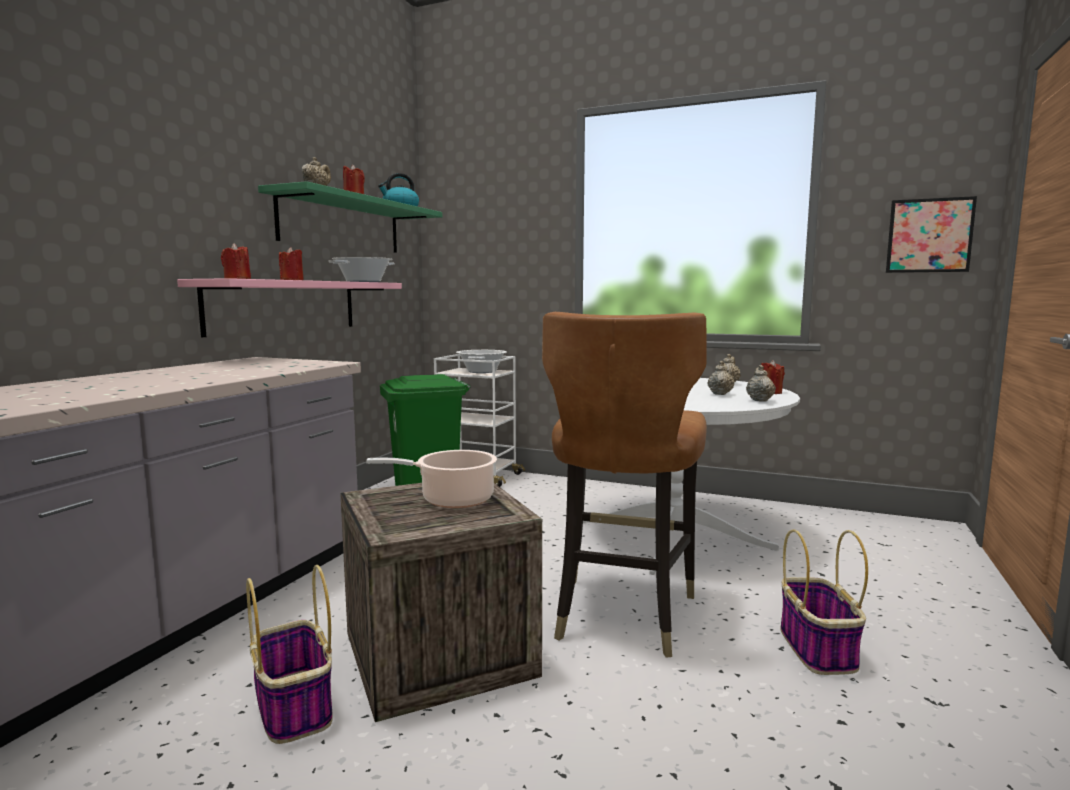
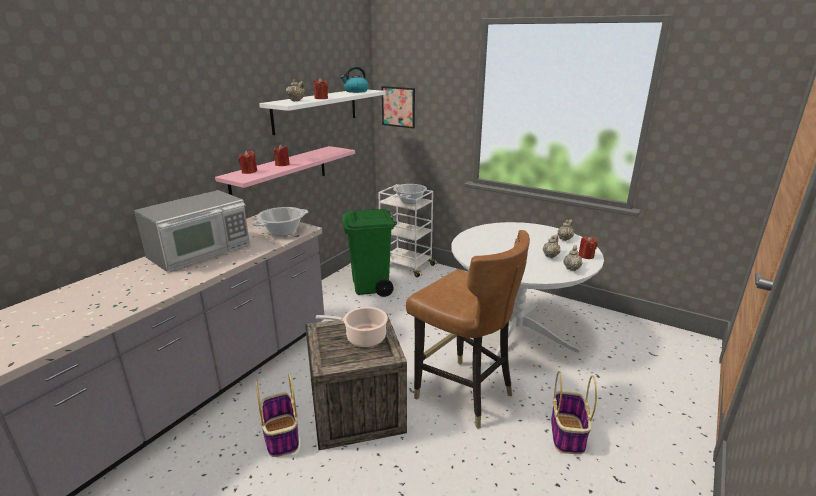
camera: 10 degrees right, 15 degrees up
green shelf [258,181,442,253] -> white shelf [259,90,385,135]
cooking pot [329,257,394,282] -> cooking pot moved to [252,207,308,236]
brown chair [542,312,707,658] -> brown chair turned 75 degrees counterclockwise [406,230,530,429]
picture [886,196,977,273] -> picture moved to [382,86,415,129]
none -> microwave [134,190,250,273]

